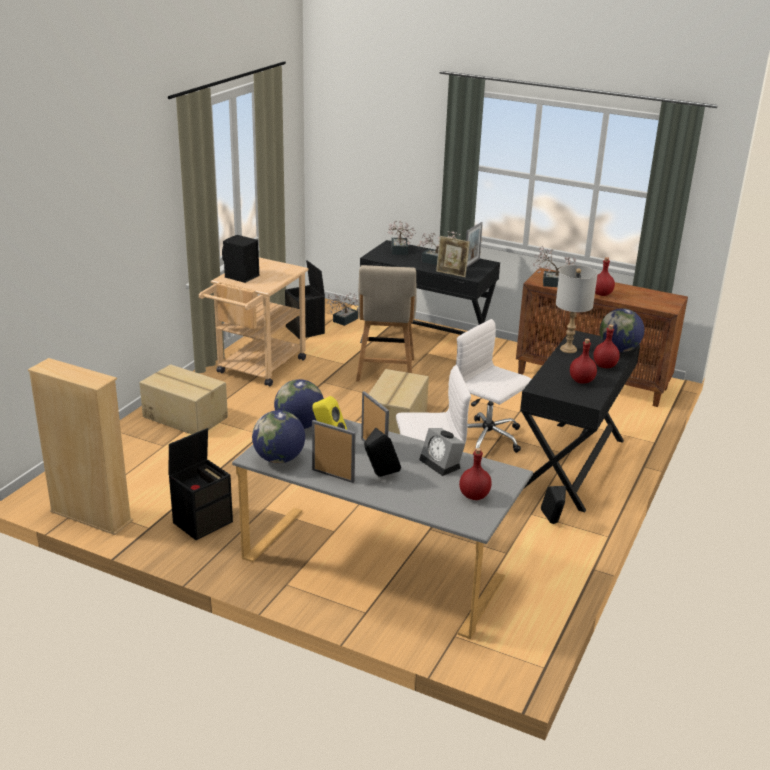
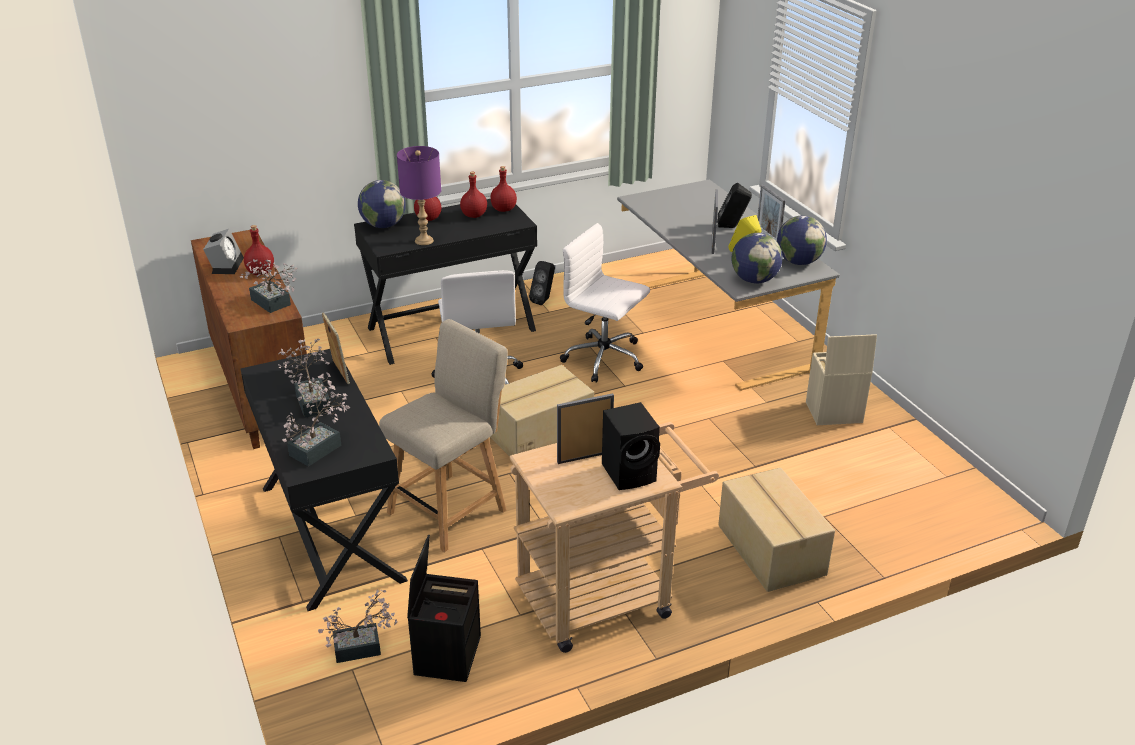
camera: 140 degrees left, 5 degrees up
beige bookcase [28,358,133,535] -> none
black storage box [169,428,233,540] -> beige storage box [806,334,877,425]
alarm clock [419,428,465,476] -> alarm clock moved to [203,229,244,274]
red bottle [459,448,492,500] -> red bottle moved to [490,166,517,212]
picture frame [466,222,483,267] -> picture frame moved to [557,393,614,464]
grey table lamp [556,265,598,353] -> purple table lamp [397,146,441,245]

